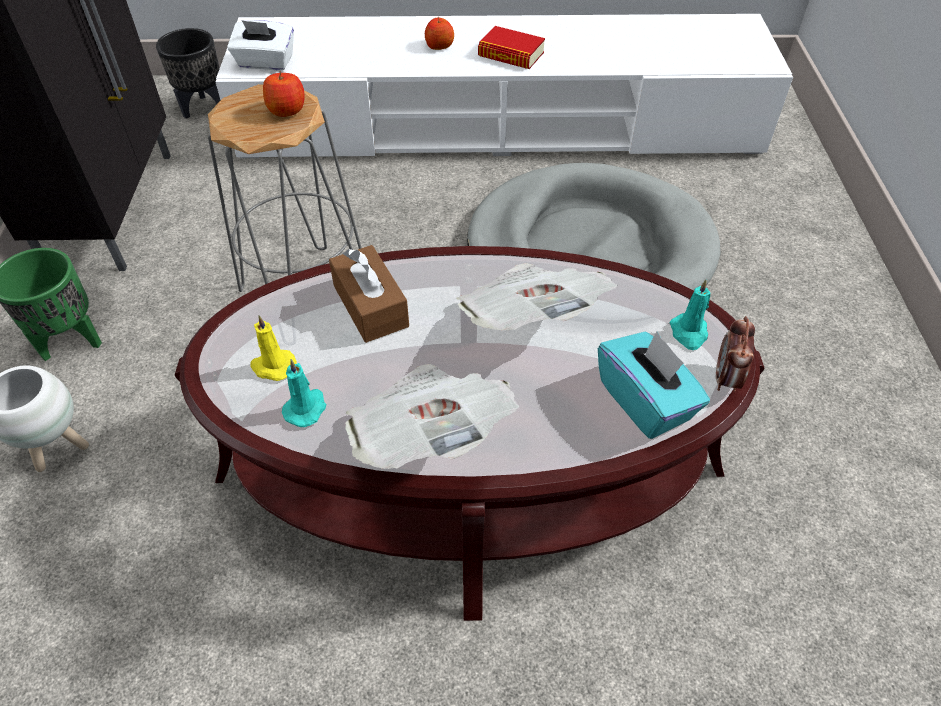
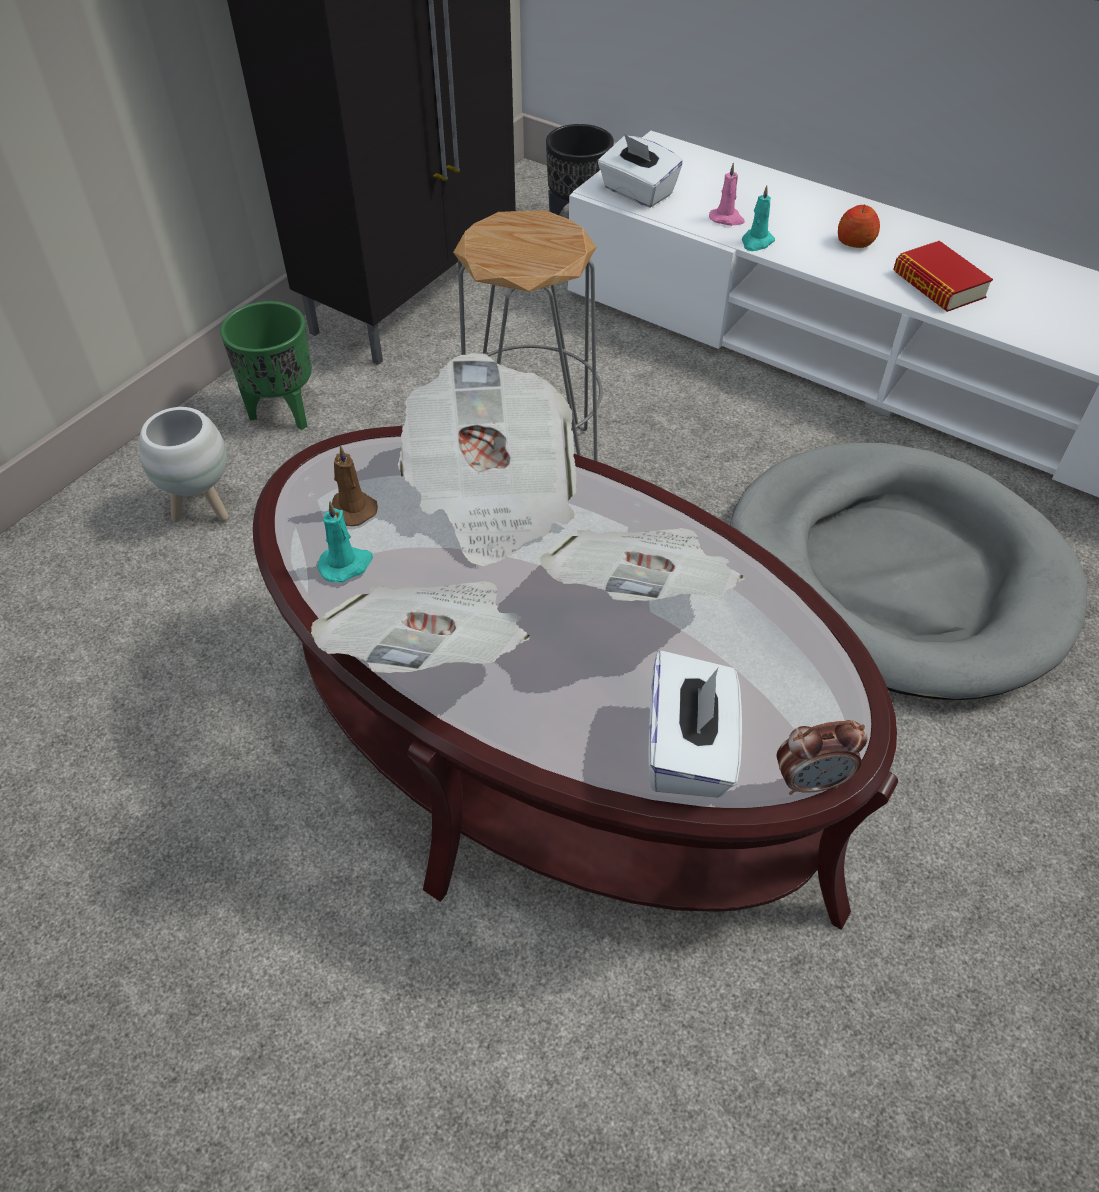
camera: 35 degrees right, 0 degrees up
yellow candle [251,315,297,381] -> brown candle [332,445,378,526]
apple [263,71,305,117] -> none
brown tissue box [329,245,409,343] -> newspaper [398,353,577,566]
turquoise tissue box [598,331,710,439] -> white tissue box [648,651,742,798]
turquoise candle [670,280,710,350] -> turquoise candle moved to [741,185,775,251]
alarm clock [716,316,755,392] -> alarm clock turned 150 degrees counterclockwise [777,720,868,795]
none -> pink candle [709,162,745,226]

